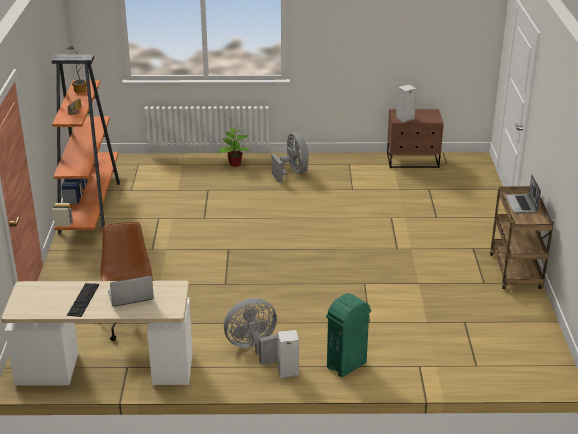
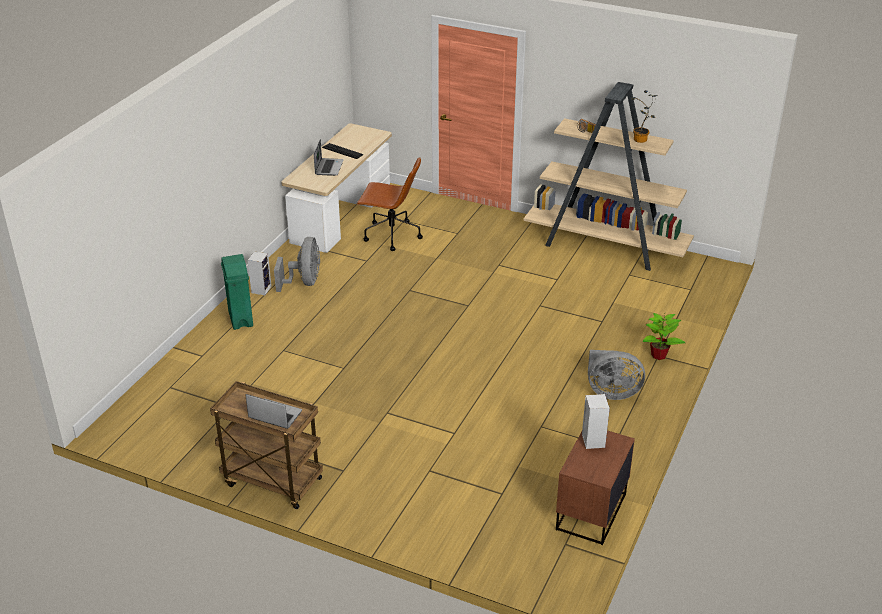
camera: 115 degrees right, 5 degrees up
orange bookcase [52,55,120,234] -> beige bookcase [524,82,694,271]

